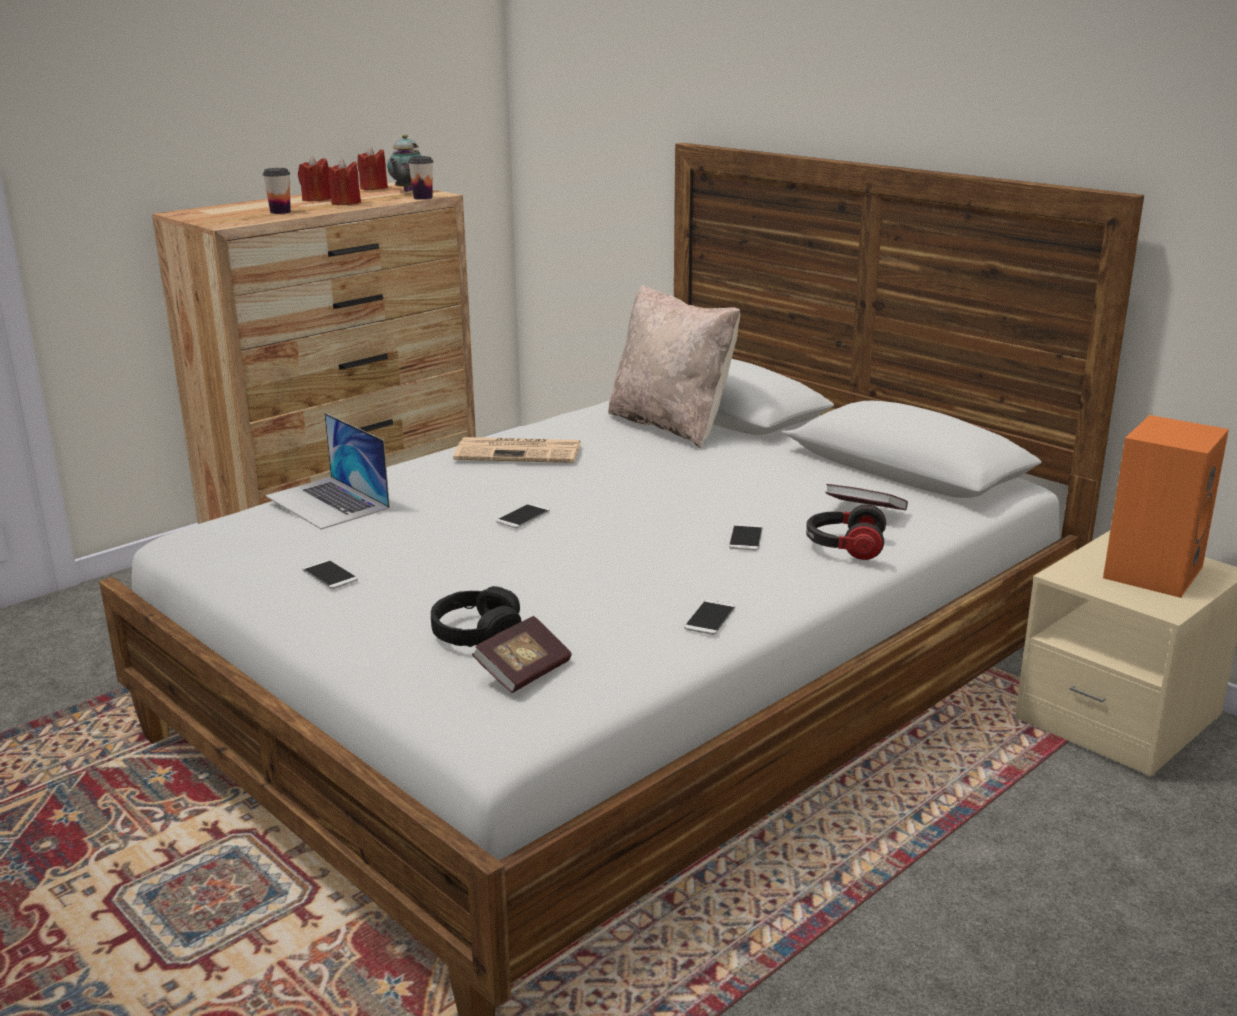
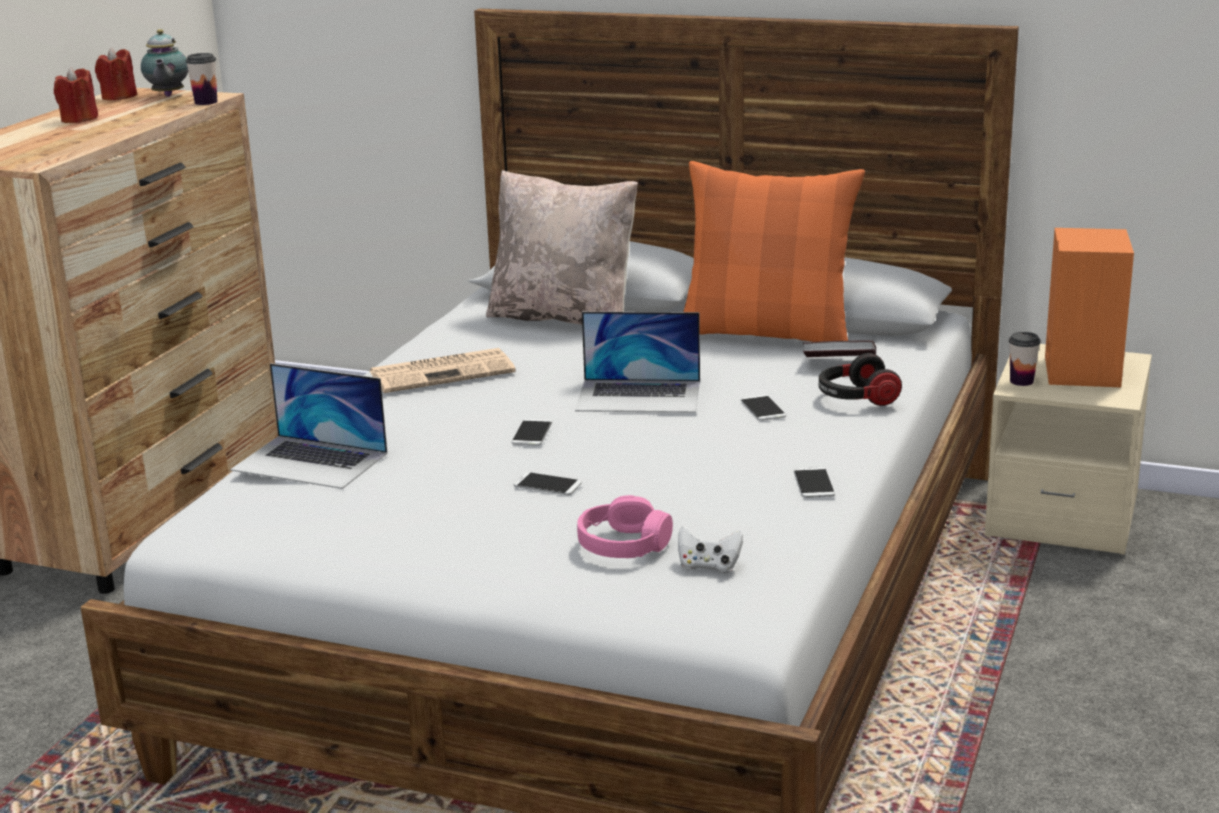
camera: 25 degrees left, 0 degrees up
cup [263,168,291,214] -> cup moved to [1009,332,1040,386]
phone [302,560,358,589] -> phone moved to [514,472,582,495]
red candle [328,159,361,205] -> none
black headphones [431,586,521,647] -> pink headphones [577,495,673,558]
book [472,616,572,693] -> white game controller [678,526,743,573]
none -> laptop [575,312,700,413]
none -> orange pillow [683,161,865,342]

